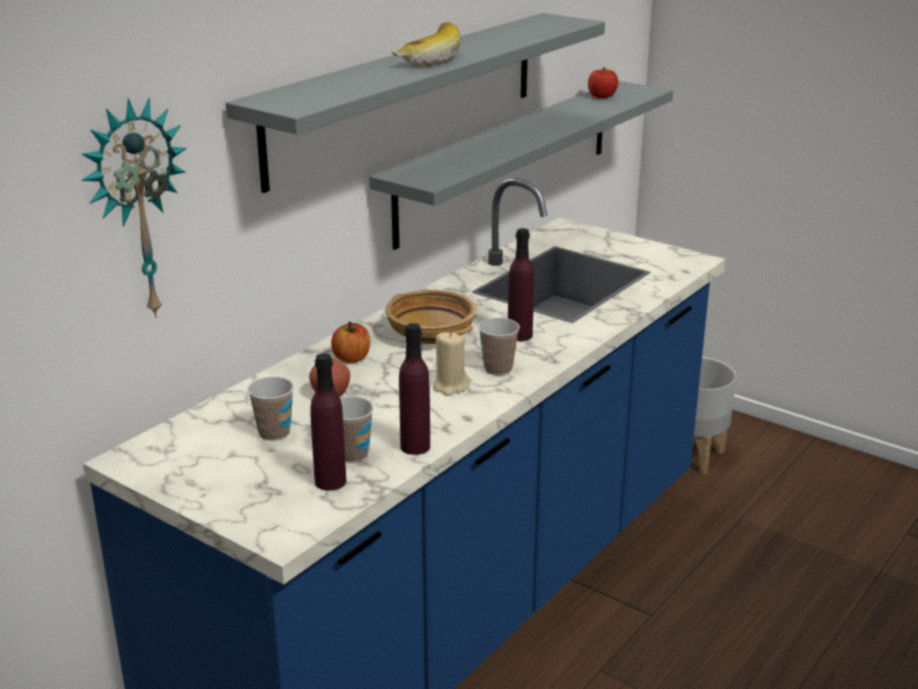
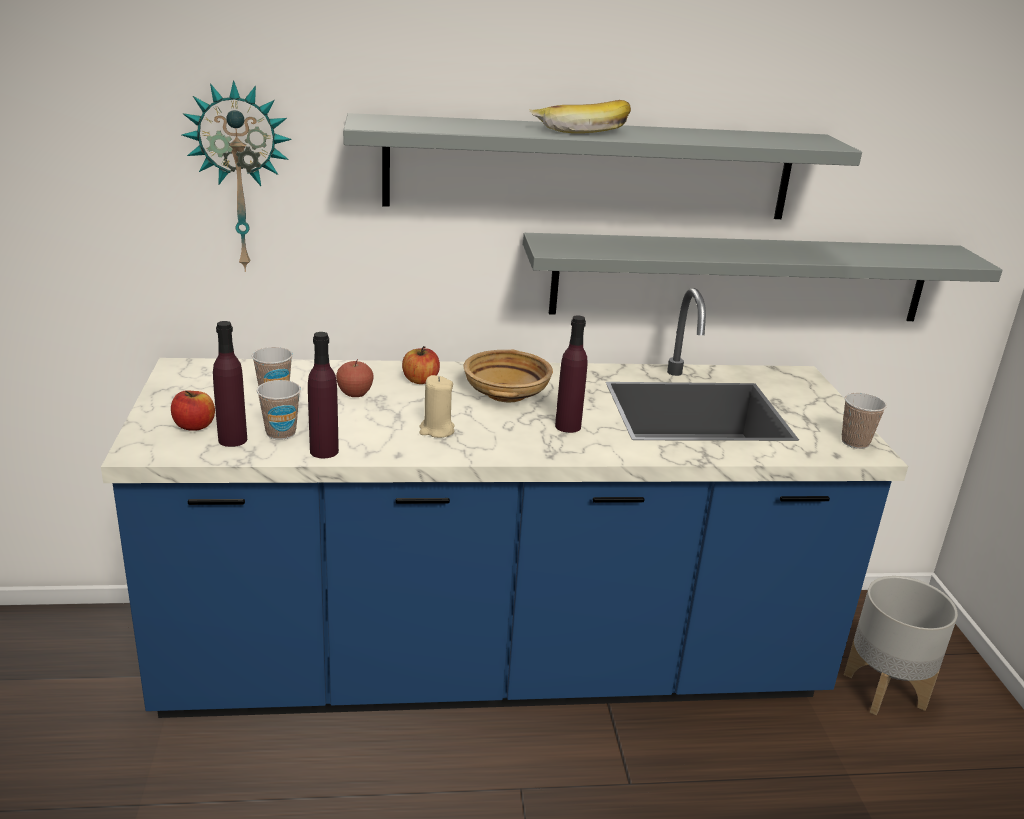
camera: 45 degrees right, 0 degrees up
cup [478,318,520,375] -> cup moved to [842,393,887,449]
apple [588,67,618,98] -> apple moved to [171,391,215,431]

